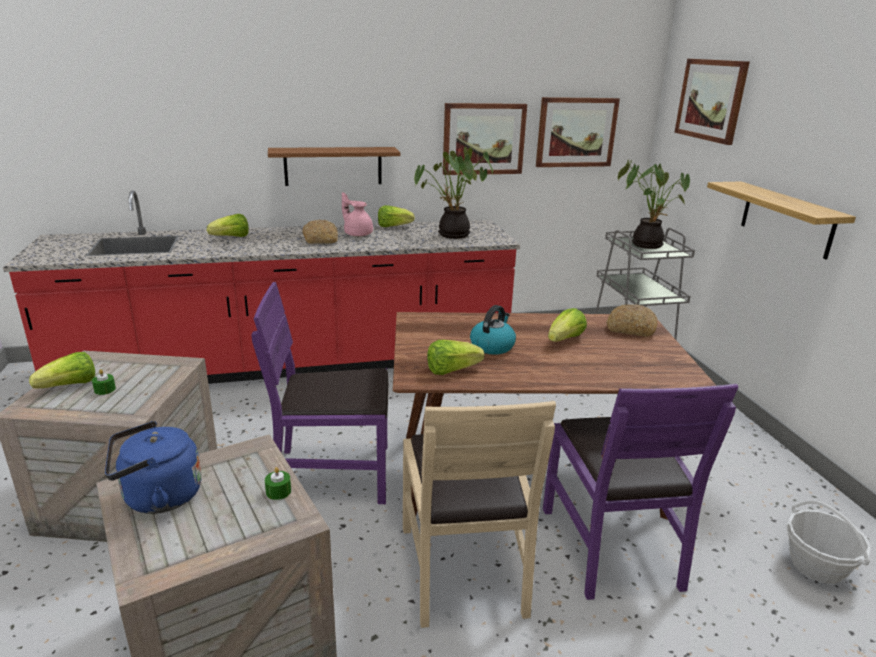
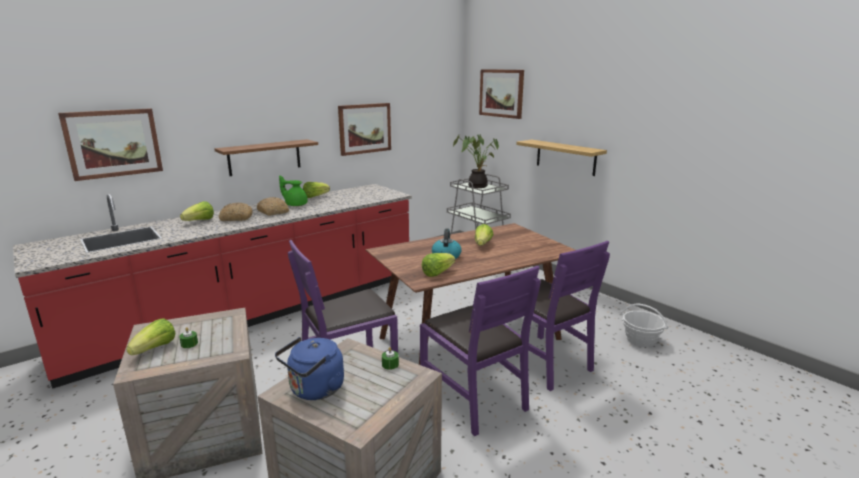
camera: 25 degrees left, 5 degrees down
pink teapot [342,192,373,236] -> green teapot [279,176,308,206]
beige chair [403,401,556,628] -> purple chair [420,266,541,436]
potted plant [414,147,493,239] -> none
picture [536,97,620,167] -> picture moved to [58,108,163,181]
bread [606,304,658,337] -> bread moved to [219,203,253,221]

